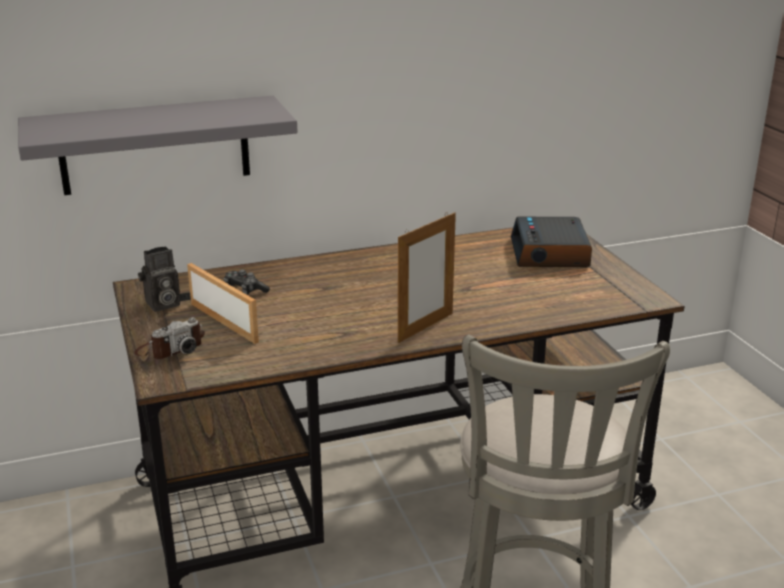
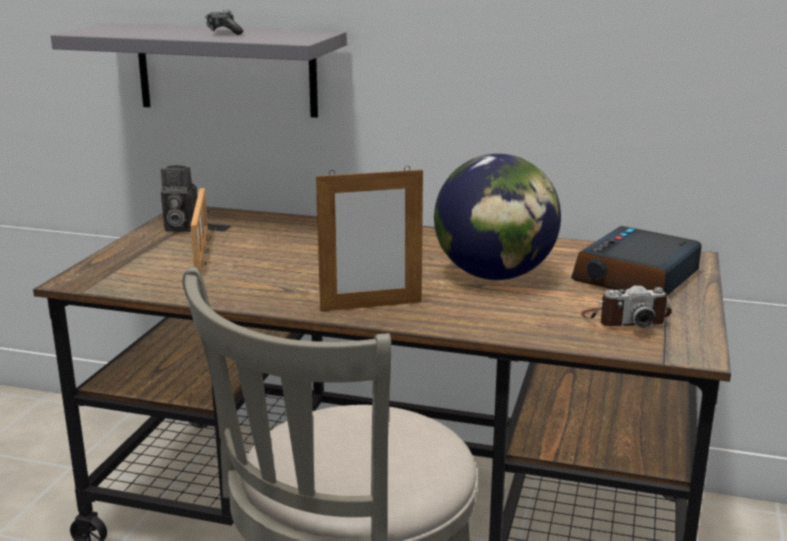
camera: 35 degrees right, 5 degrees down
camera [134,318,205,359] -> camera moved to [581,285,671,328]
game controller [224,269,270,295] -> game controller moved to [205,9,243,35]
none -> globe [434,154,561,280]

